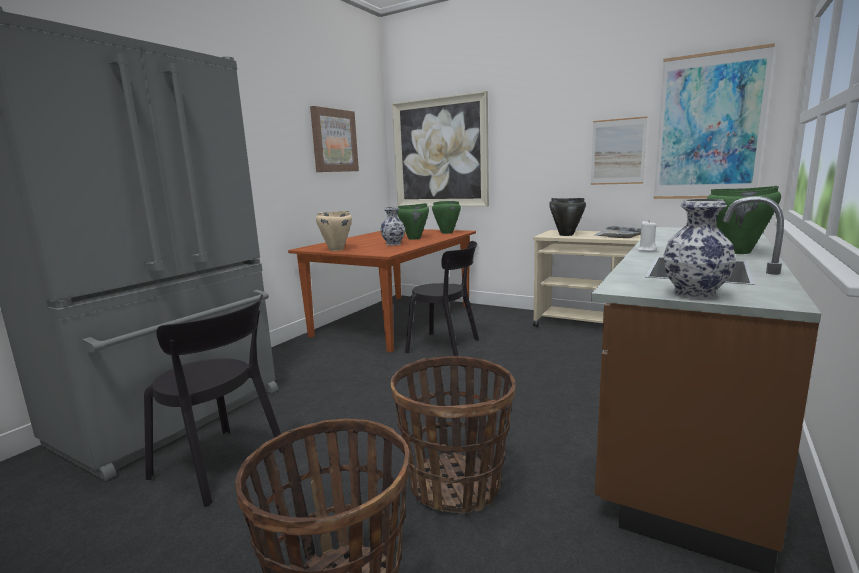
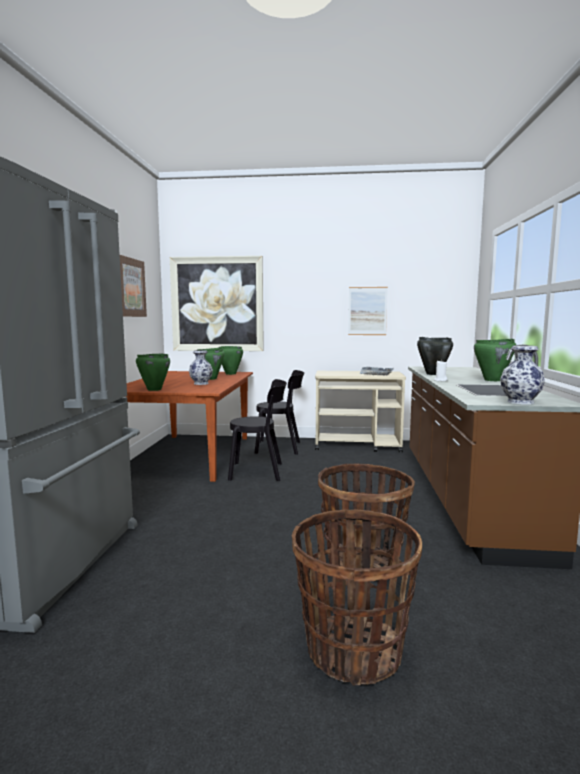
camera: 25 degrees left, 5 degrees down
black chair [144,294,283,507] -> black chair moved to [255,370,305,455]
beige cooking pot [316,211,352,251] -> green cooking pot [136,353,170,391]
black cooking pot [549,198,586,236] -> black cooking pot moved to [417,337,453,375]
picture [654,43,775,199] -> none

